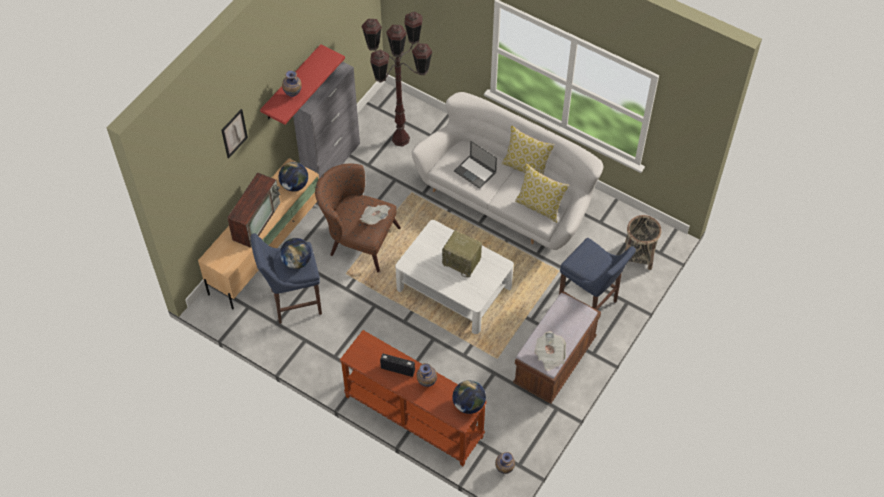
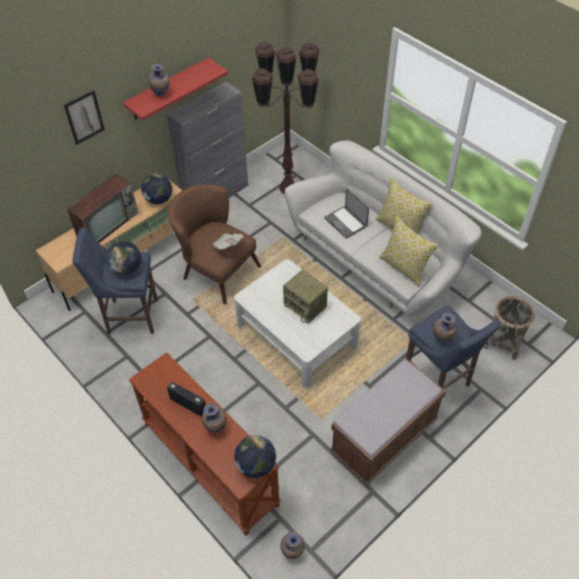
camera: 15 degrees right, 5 degrees down
newspaper [534,331,566,371] -> none
none -> vase [433,313,457,342]

